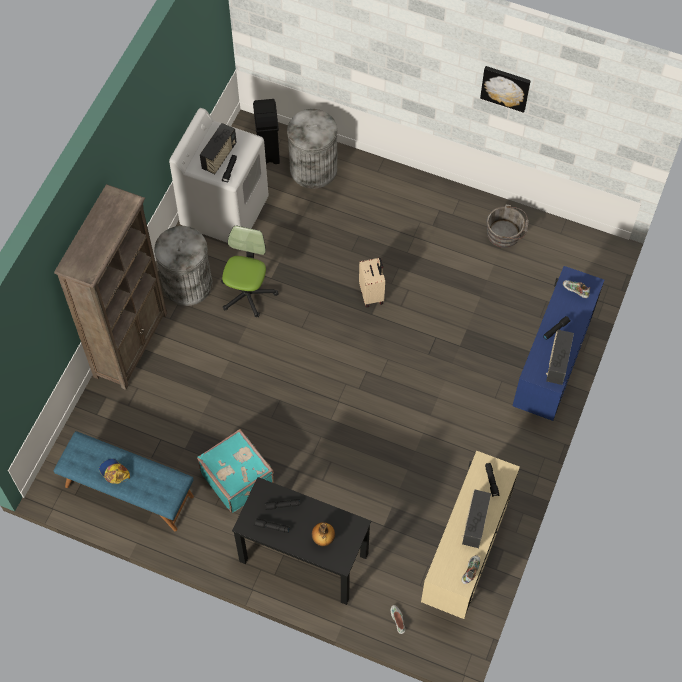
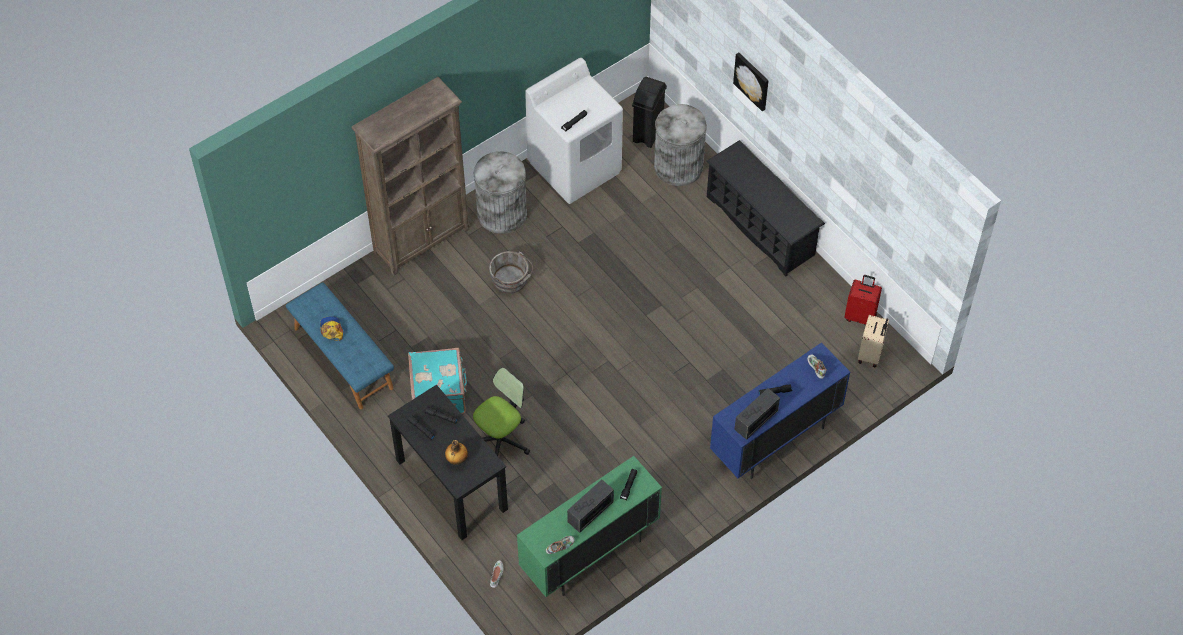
camera: 30 degrees right, 5 degrees down
radio [200,123,237,174] -> none
office chair [221,225,278,317] -> office chair moved to [473,368,530,456]
beige suitcase [359,258,385,307] -> beige suitcase moved to [858,315,889,367]
beige cabinet [421,451,520,619] -> green cabinet [517,456,662,597]
picture [480,66,531,113] -> picture moved to [733,53,769,111]
grey bucket [486,204,529,248] -> grey bucket moved to [489,251,533,294]
none -> black shoe rack [706,140,825,276]
none -> red suitcase [844,275,882,325]

